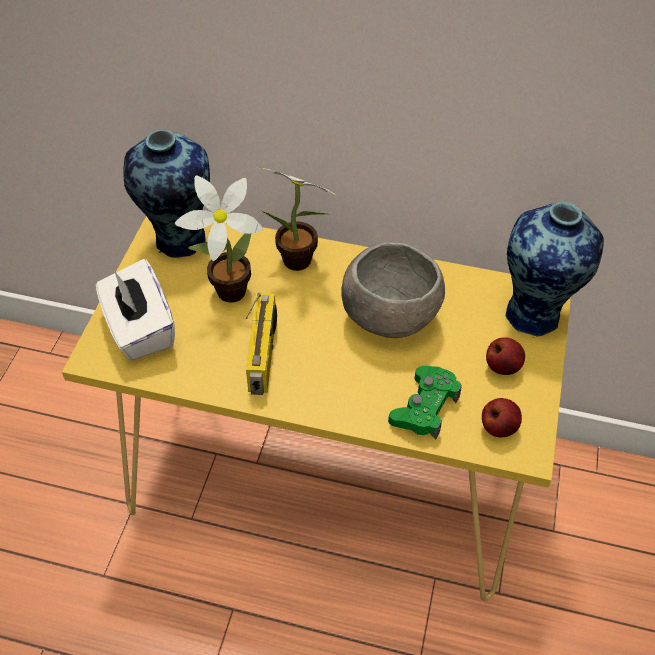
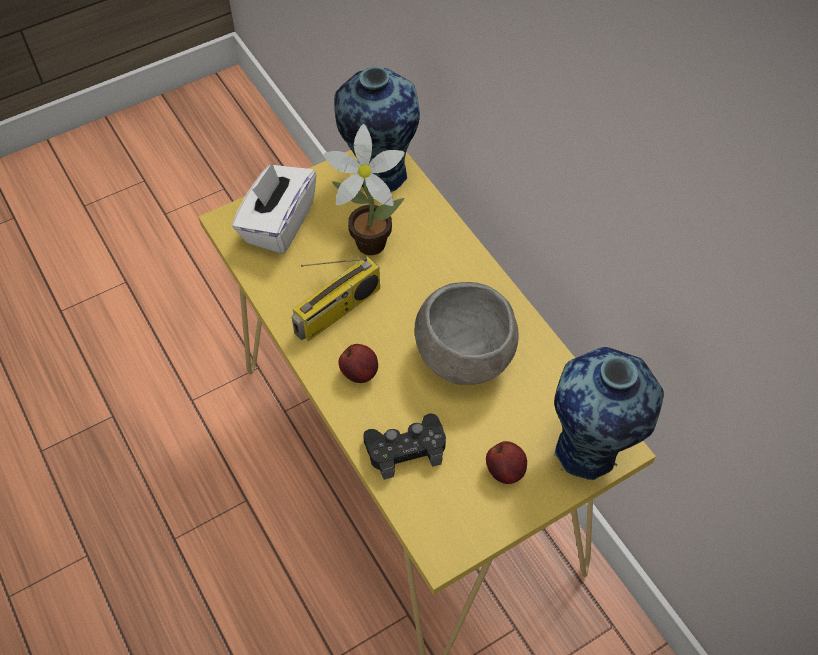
camera: 45 degrees right, 5 degrees up
potted plant [261,168,337,271] -> none
green game controller [388,366,462,439] -> black game controller [363,413,446,480]
apple [482,398,522,437] -> apple moved to [338,344,378,383]

